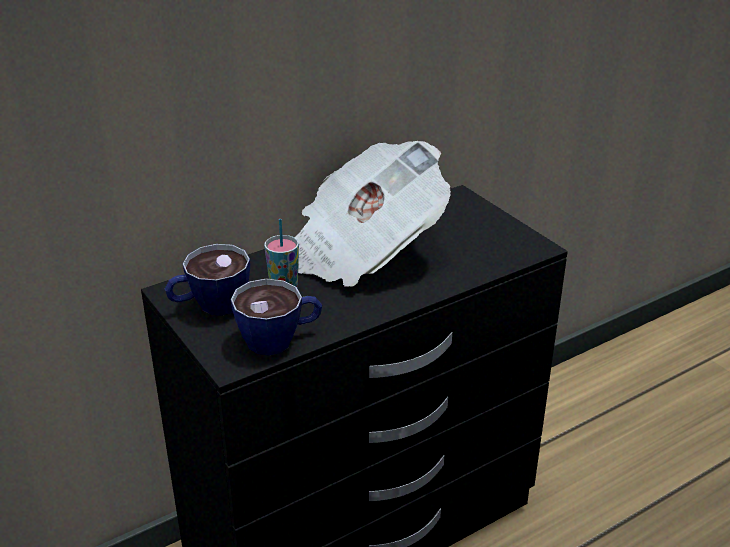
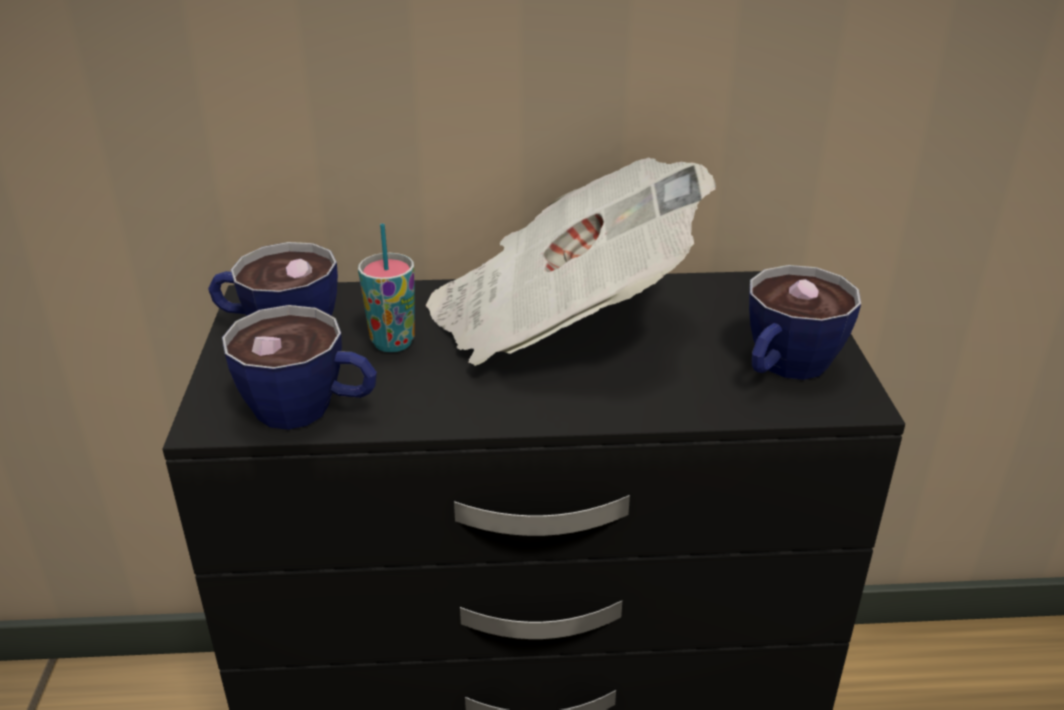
camera: 30 degrees right, 0 degrees up
none -> cup [749,265,861,380]

